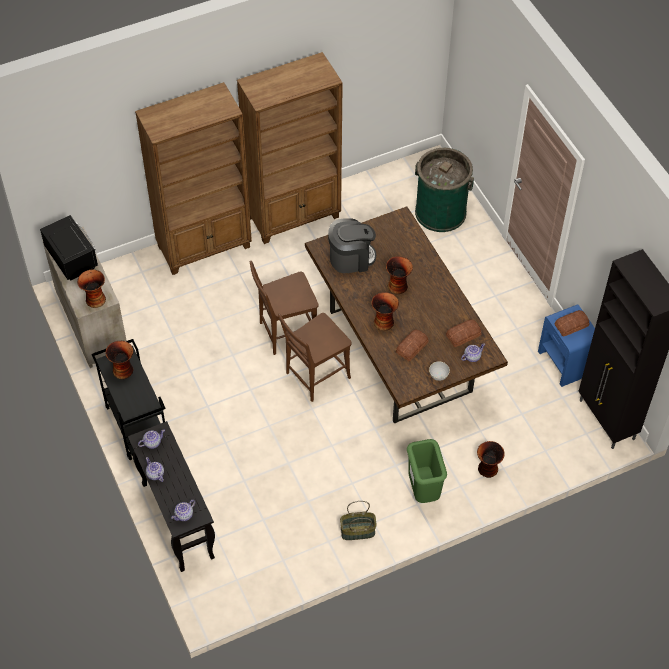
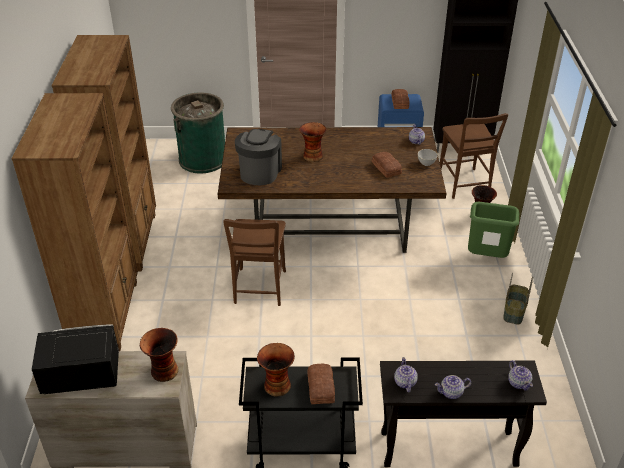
camera: 65 degrees left, 15 degrees down
brown chair [278,313,352,402] -> brown chair moved to [440,113,508,199]
vase [371,292,399,331] -> none
bread [446,319,482,347] -> bread moved to [308,363,335,404]

